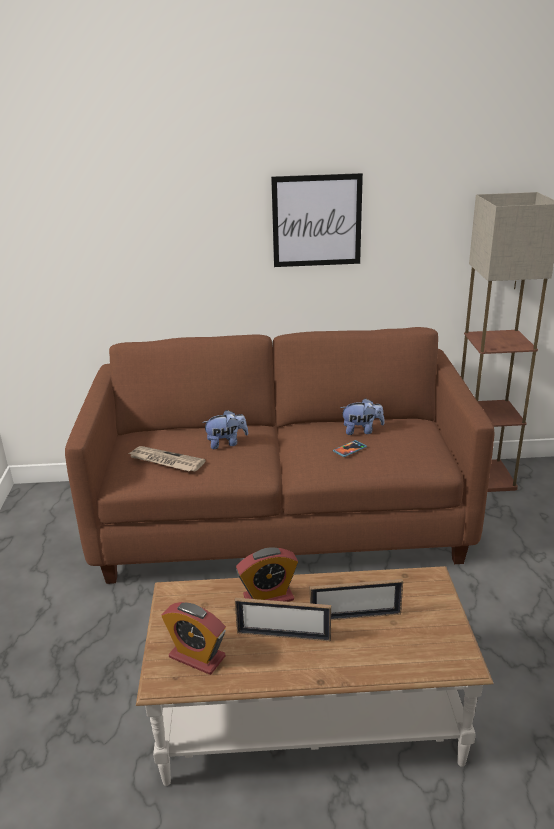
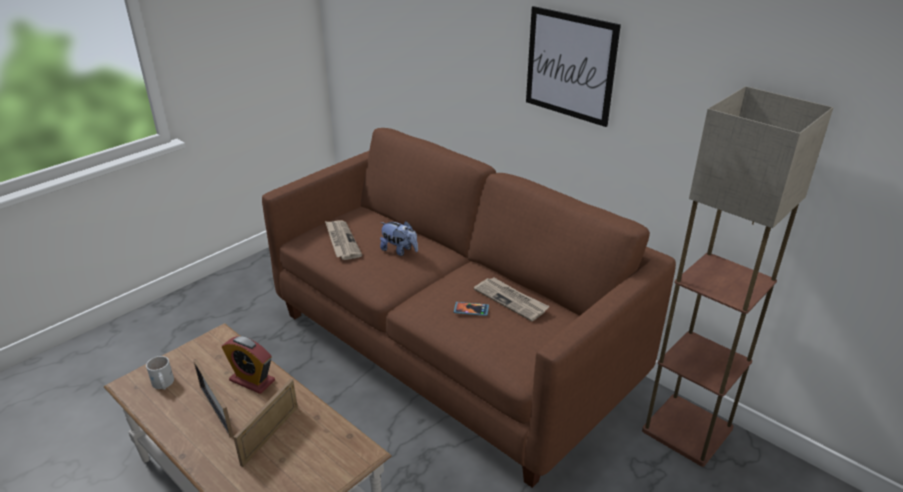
camera: 45 degrees right, 5 degrees up
alarm clock [161,602,226,675] -> white mug [146,356,174,390]
picture frame [310,579,403,620] -> picture frame turned 75 degrees clockwise [233,378,298,467]
plush toy [340,398,384,435] -> newspaper [474,278,550,321]

